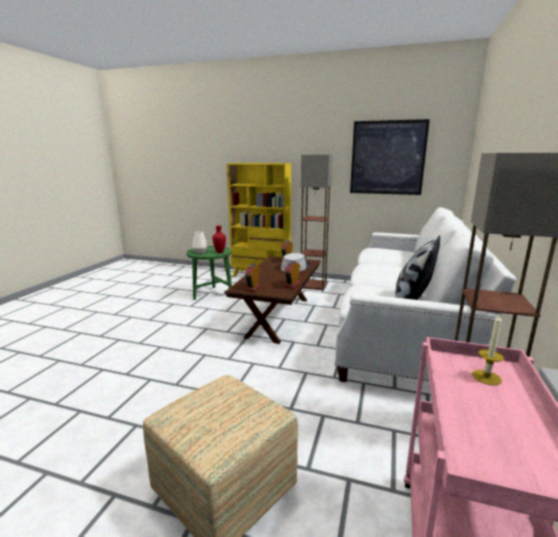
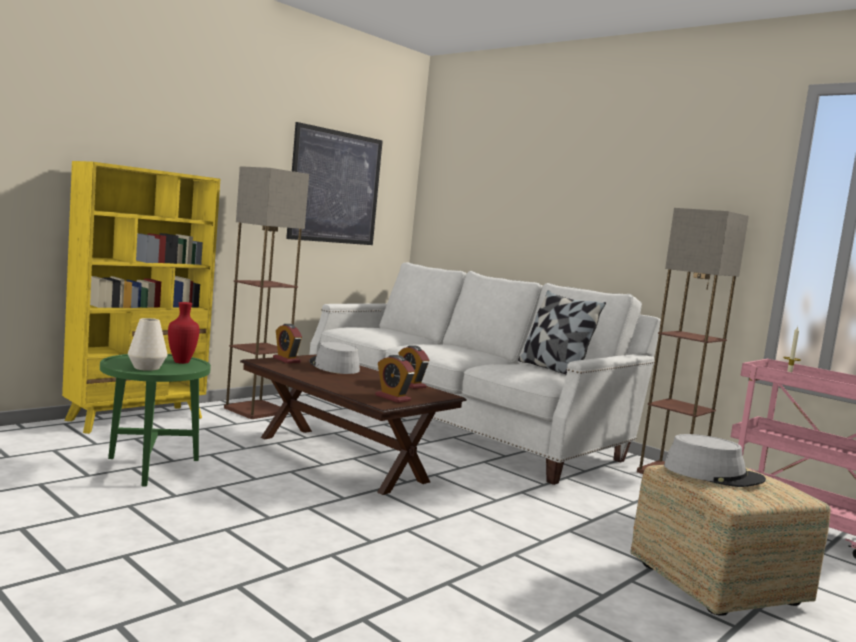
camera: 65 degrees left, 10 degrees down
none -> grey hat [664,434,766,487]

